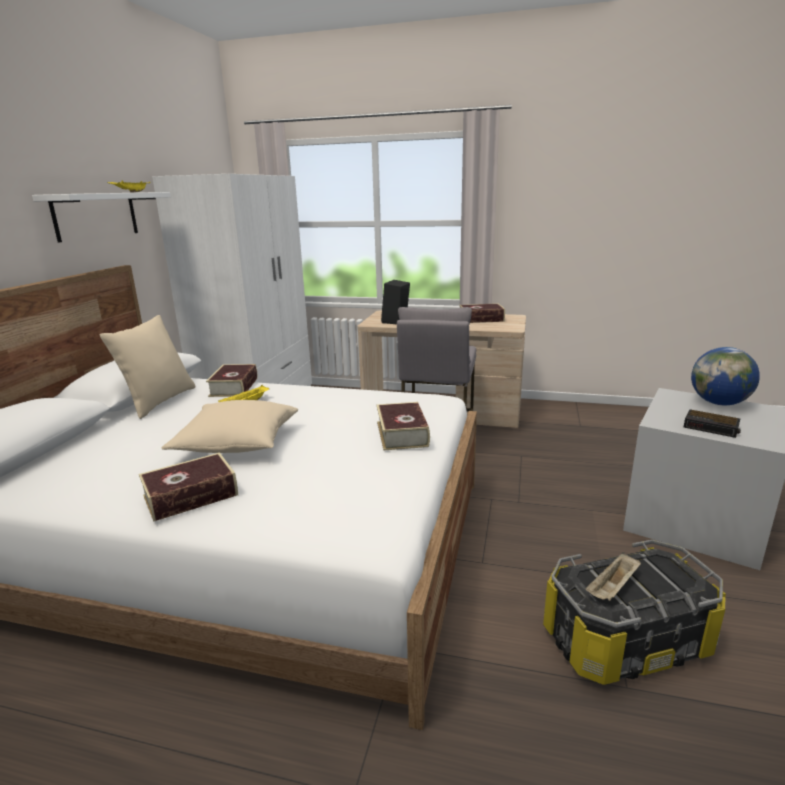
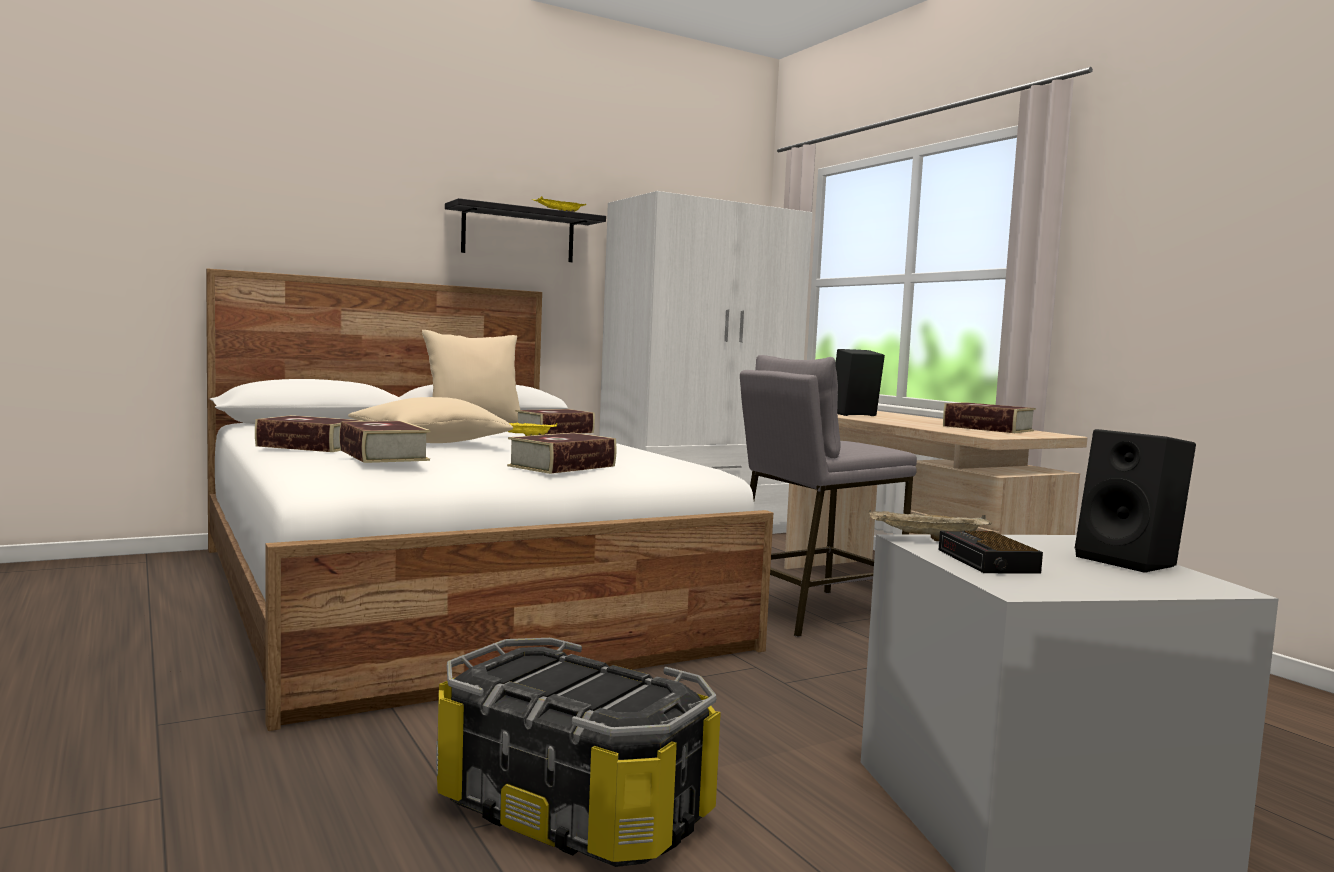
camera: 45 degrees right, 15 degrees down
white shelf [32,192,171,243] -> black shelf [445,198,606,262]
beige tray [585,552,641,601] -> beige tray moved to [869,511,992,541]
globe [691,347,760,405] -> black speaker [1075,429,1196,573]
none -> book [339,421,431,463]

